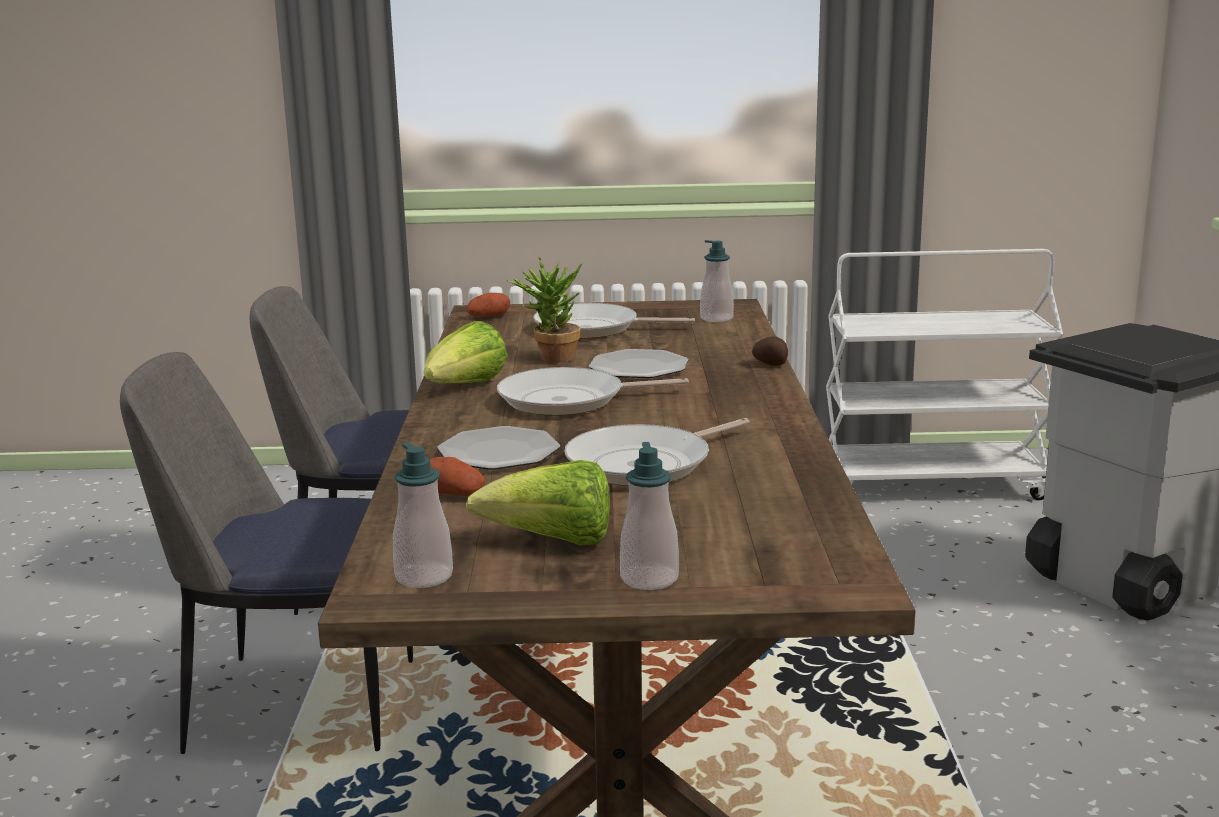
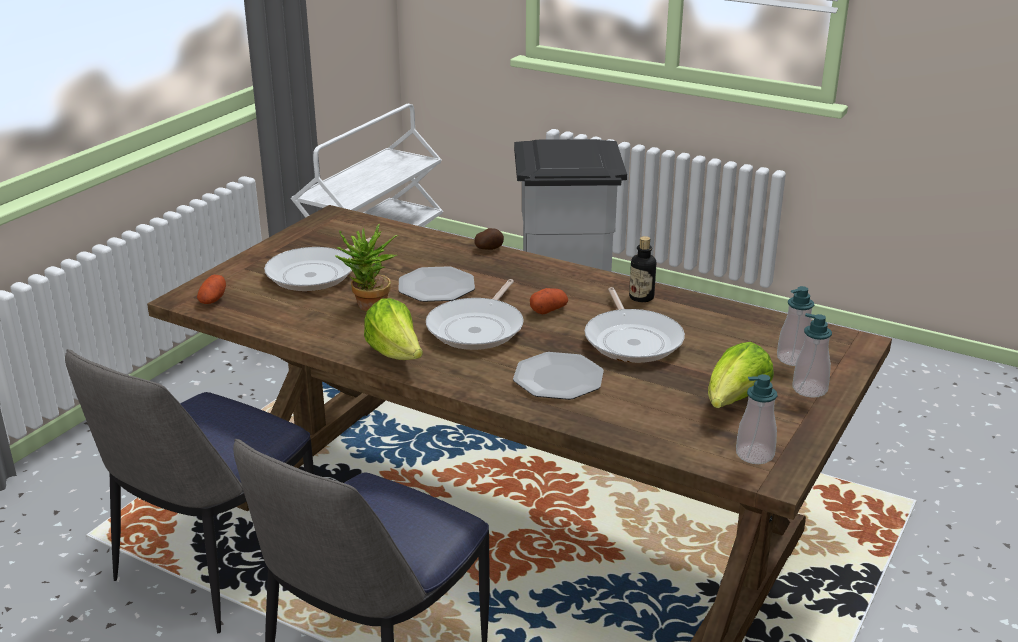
camera: 60 degrees left, 10 degrees up
potato [430,457,485,496] -> potato moved to [530,288,568,314]
soap dispenser [700,240,734,322] -> soap dispenser moved to [777,286,814,366]
none -> bottle [629,236,656,302]

